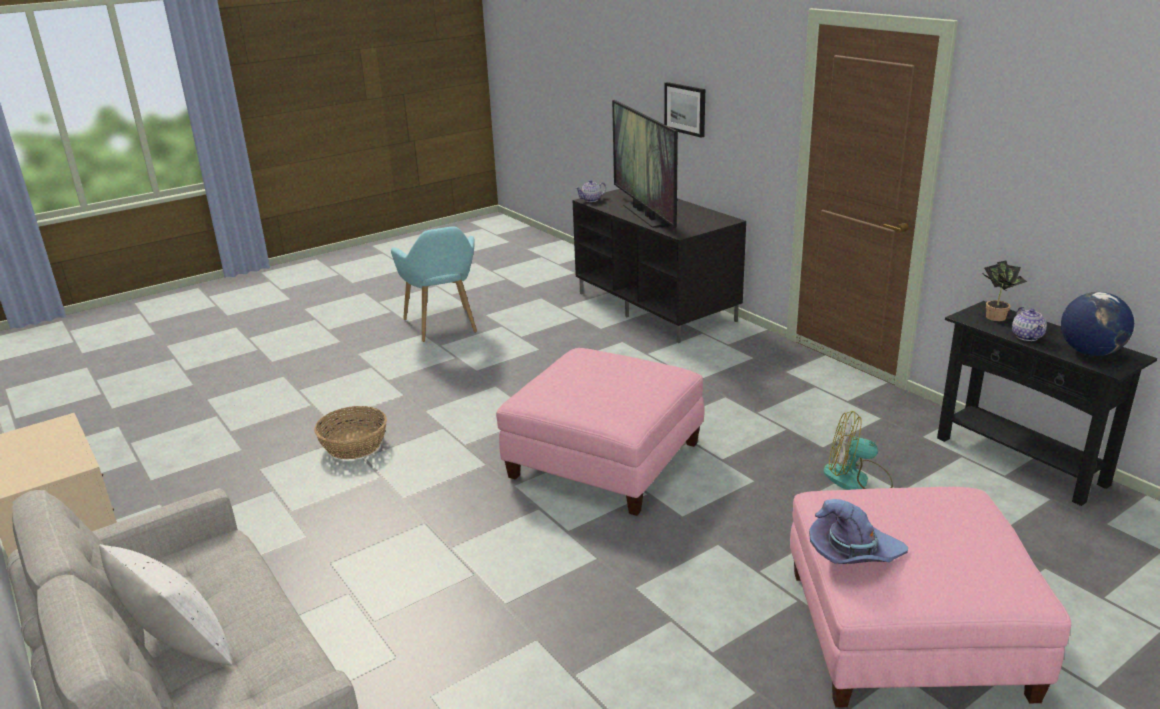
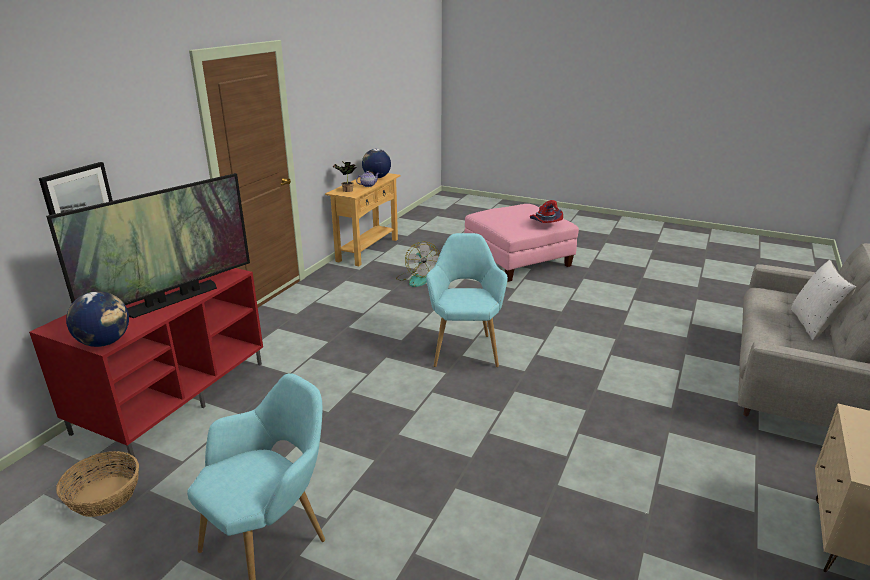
camera: 120 degrees left, 0 degrees up
basket [314,406,387,459] -> basket moved to [56,451,139,517]
pink ottoman [496,348,705,516] -> turquoise armchair [426,233,508,367]
black tv stand [572,189,746,343] -> red tv stand [29,268,263,461]
teapot [576,180,606,202] -> globe [66,291,129,347]
purple hat [809,499,908,564] -> red hat [530,200,563,223]
black console table [937,301,1157,506] -> beige console table [325,173,400,266]

